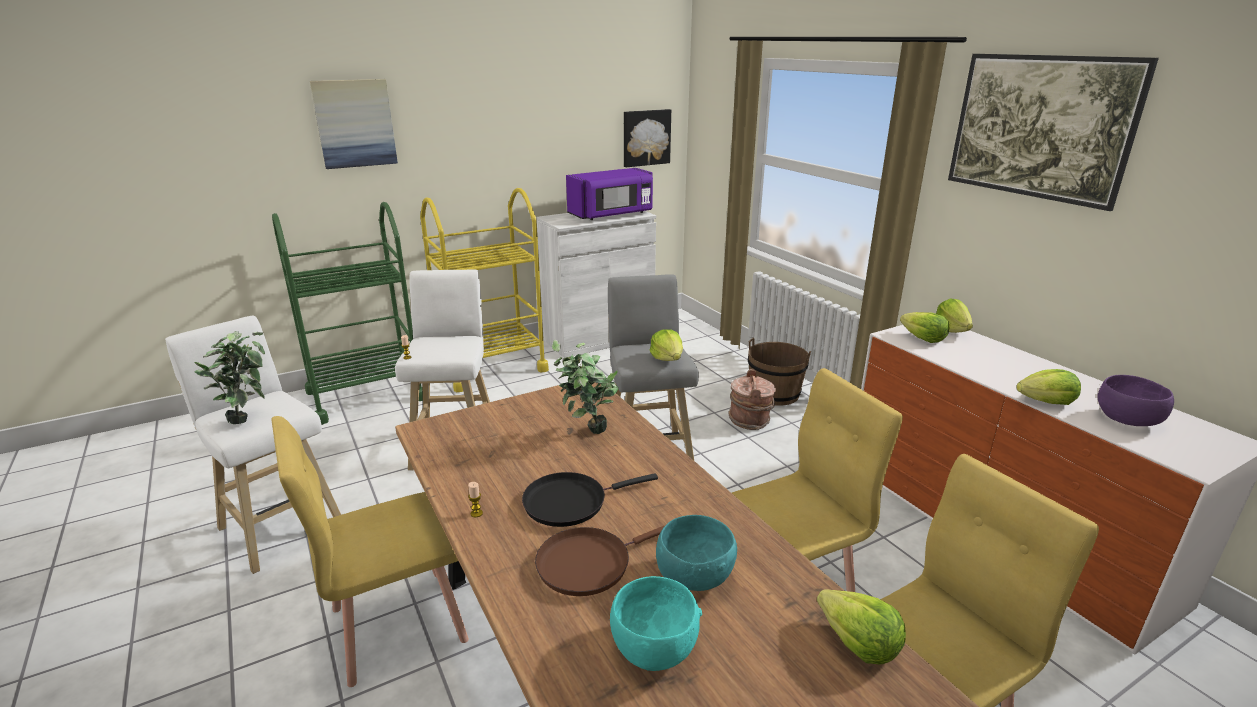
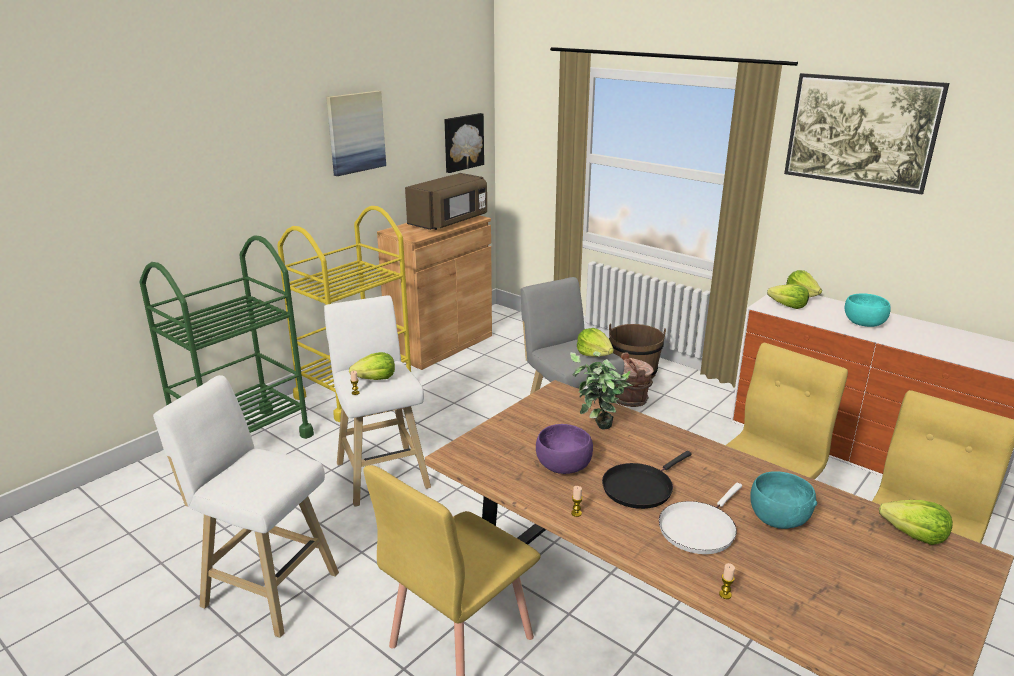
camera: 20 degrees left, 0 degrees up
potted plant [194,331,265,424] -> none
picture [310,79,398,169] -> picture moved to [326,91,386,176]
brown frying pan [535,526,664,596] -> white frying pan [659,482,742,554]
white cabinet [537,211,656,358] -> brown cabinet [377,215,492,370]
purple microwave [566,168,653,220] -> brown microwave [405,173,487,230]
turquoise bowl [610,576,702,671] -> turquoise bowl moved to [845,294,891,327]
lettuce [1016,369,1081,405] -> lettuce moved to [349,352,395,380]
purple bowl [1098,375,1174,426] -> purple bowl moved to [536,424,593,474]
none -> candle [719,563,735,599]

